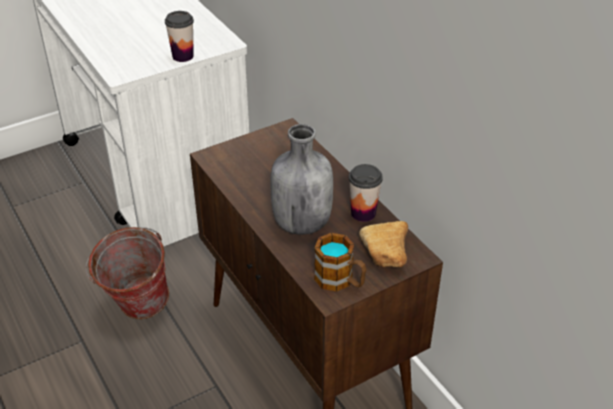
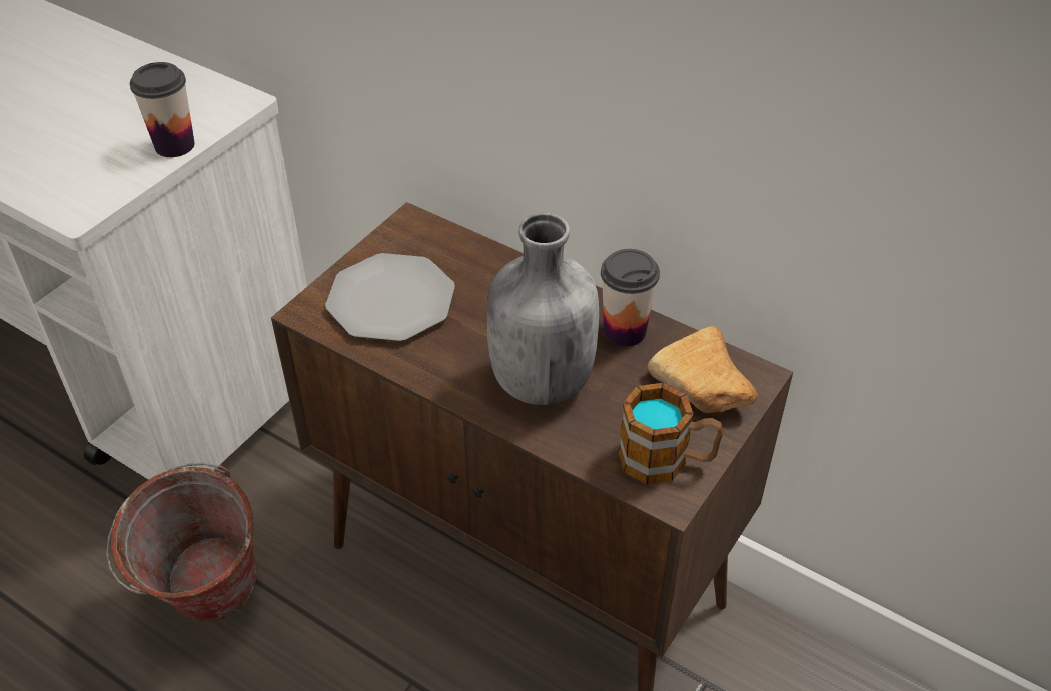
camera: 25 degrees left, 5 degrees up
none -> plate [325,253,455,342]

